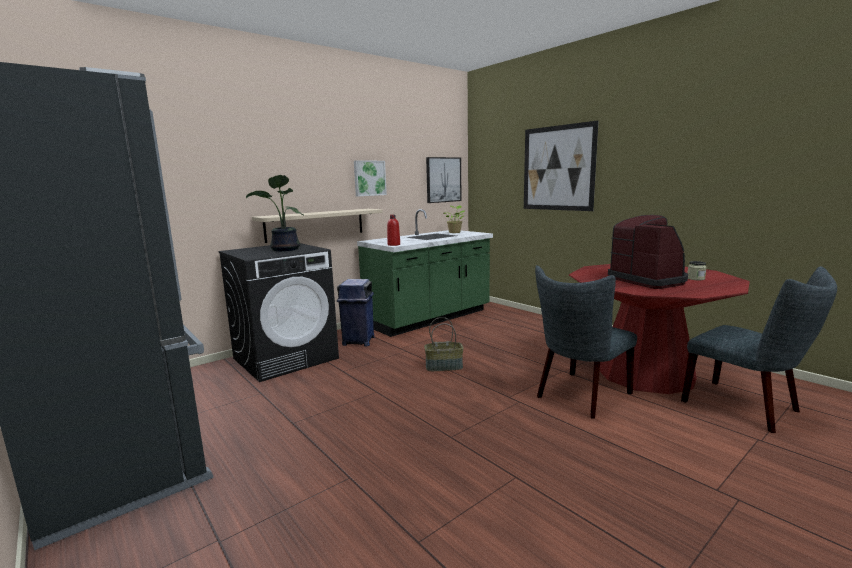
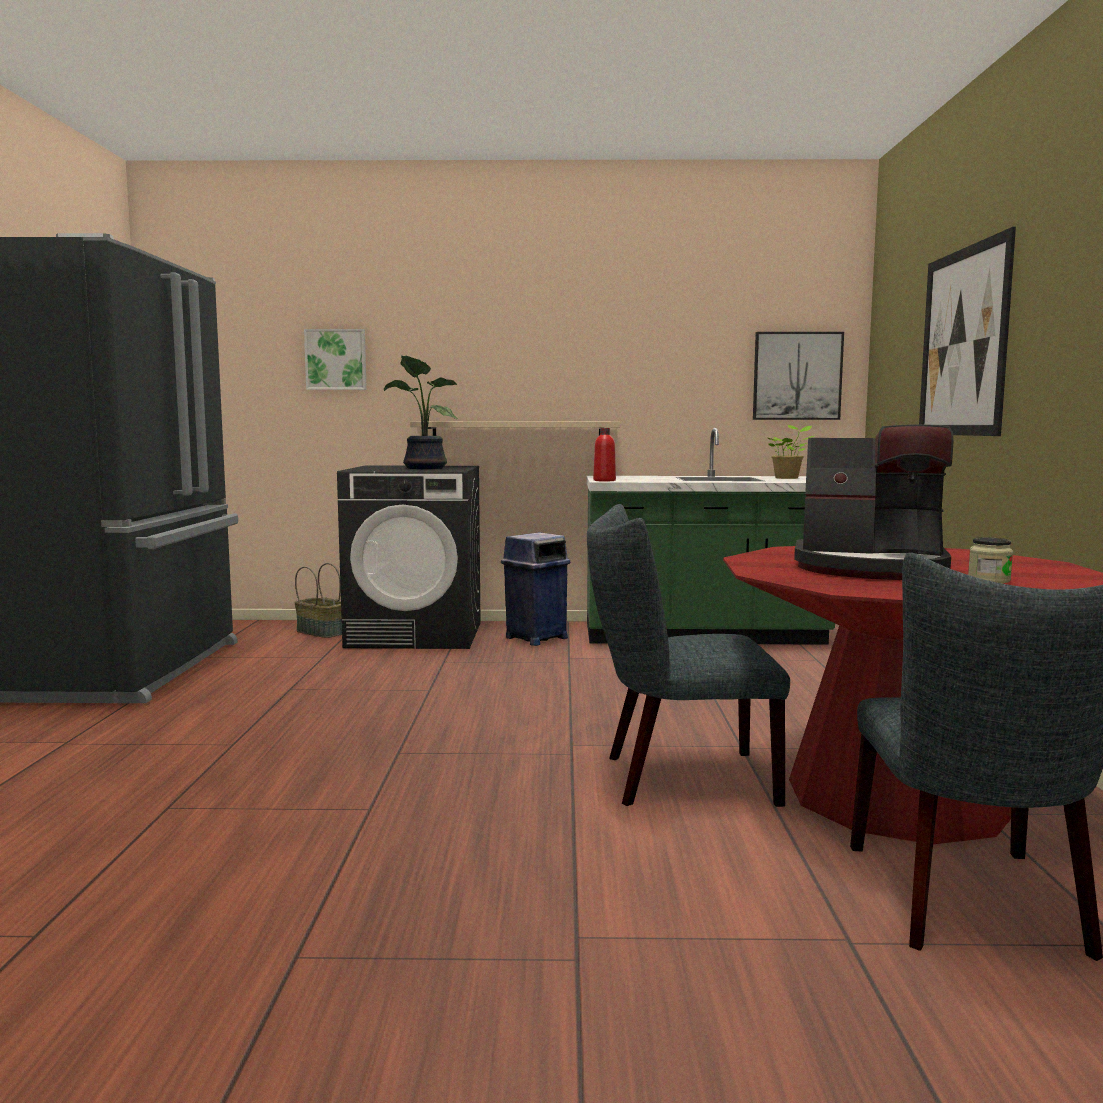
camera: 40 degrees right, 5 degrees down
picture [354,160,387,196] -> picture moved to [304,329,367,390]
basket [424,317,464,371] -> basket moved to [294,563,342,638]
coffee machine [608,215,688,289] -> coffee machine turned 90 degrees clockwise [794,424,953,580]

